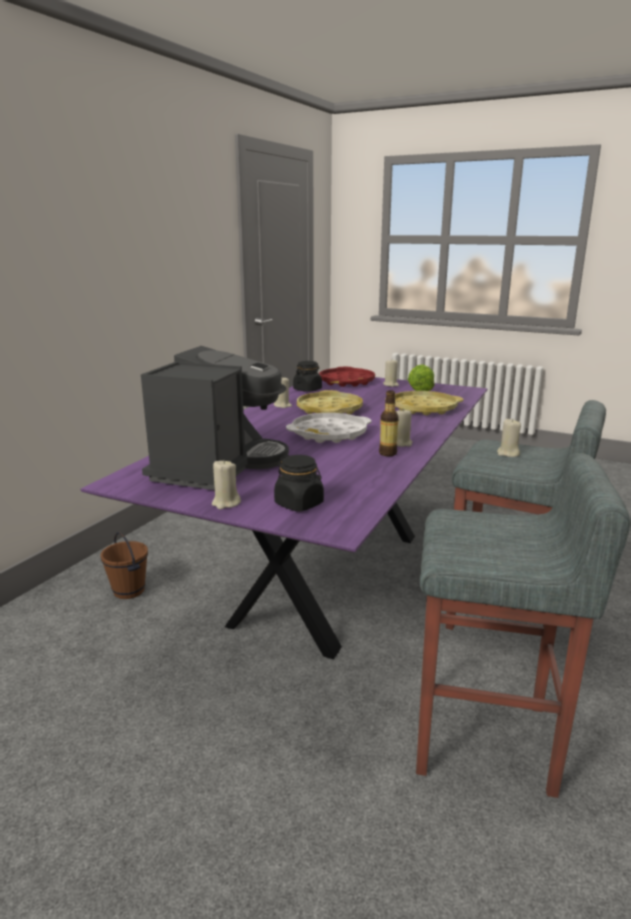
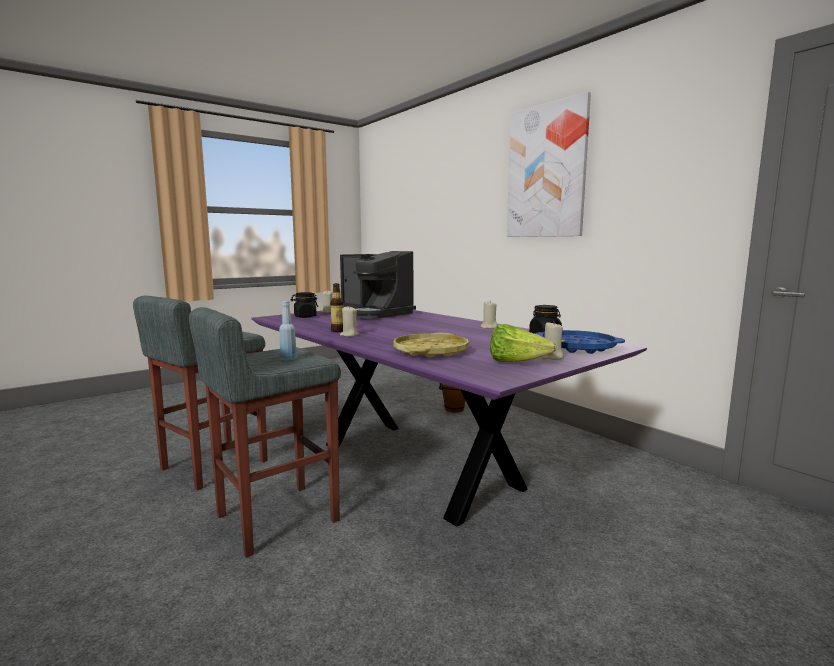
camera: 115 degrees right, 10 degrees down
white tray [286,413,372,443] -> none
yellow tray [297,390,363,414] -> none
red tray [319,367,375,387] -> blue tray [535,330,625,354]
beige candle [497,418,521,457] -> blue bottle [279,301,297,360]
none -> picture [507,92,591,237]

